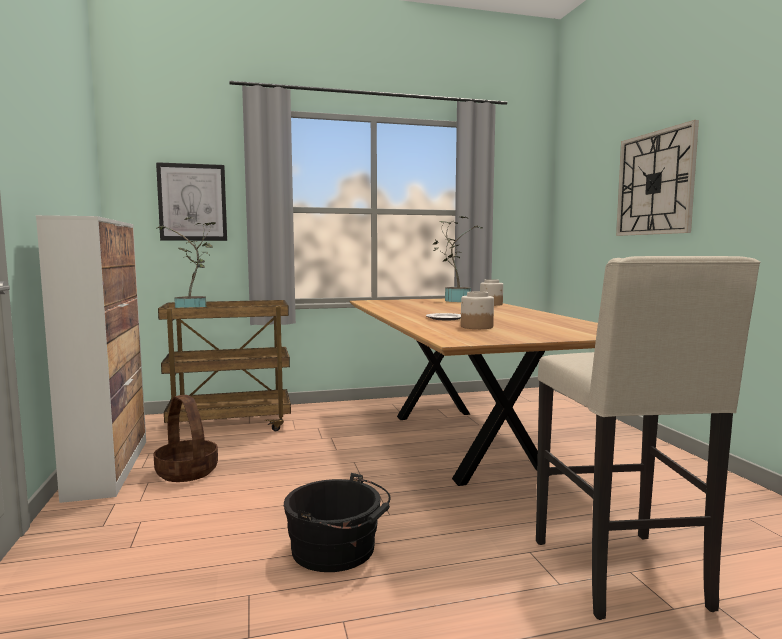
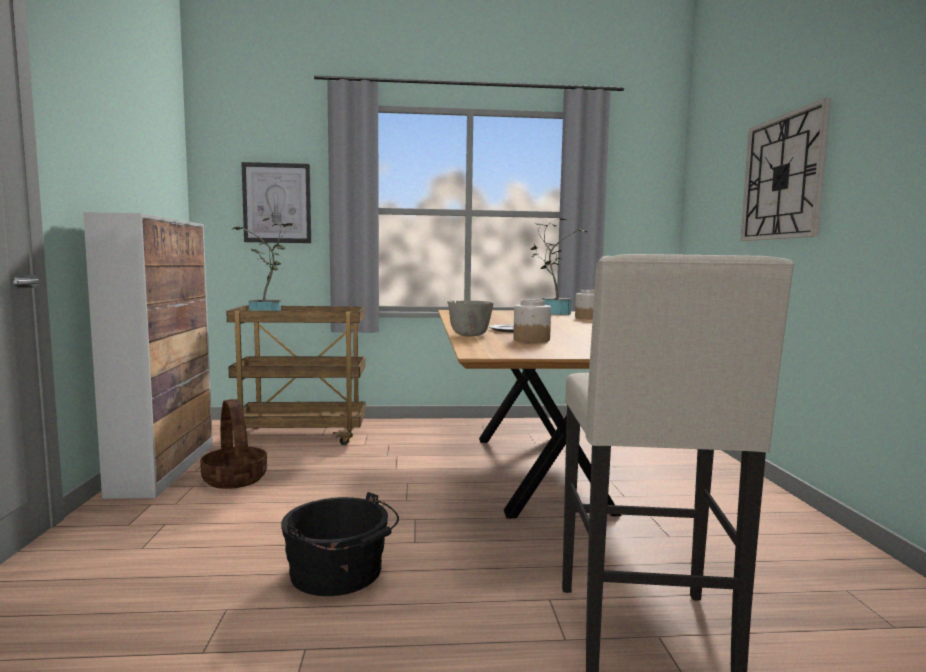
camera: 10 degrees right, 0 degrees up
none -> grey bowl [447,301,494,336]

